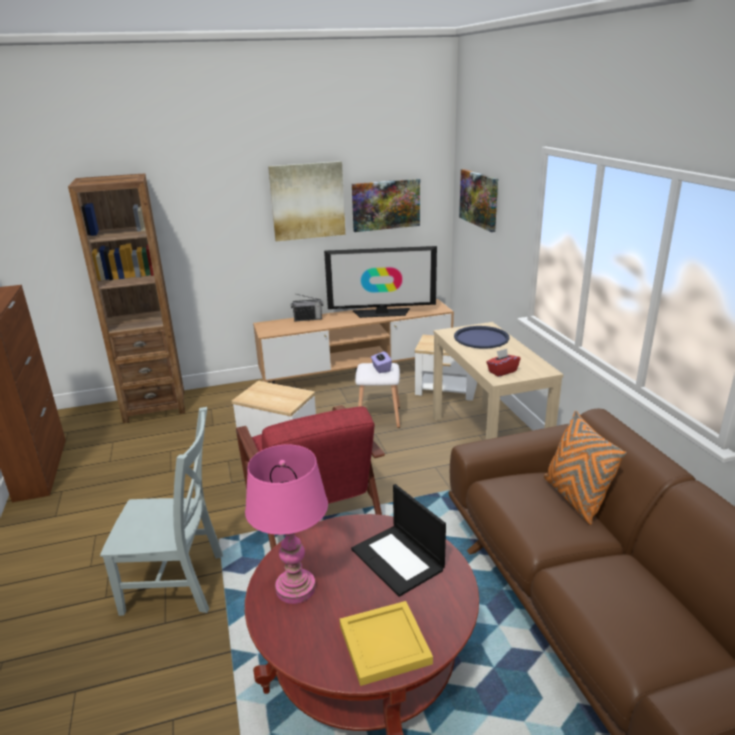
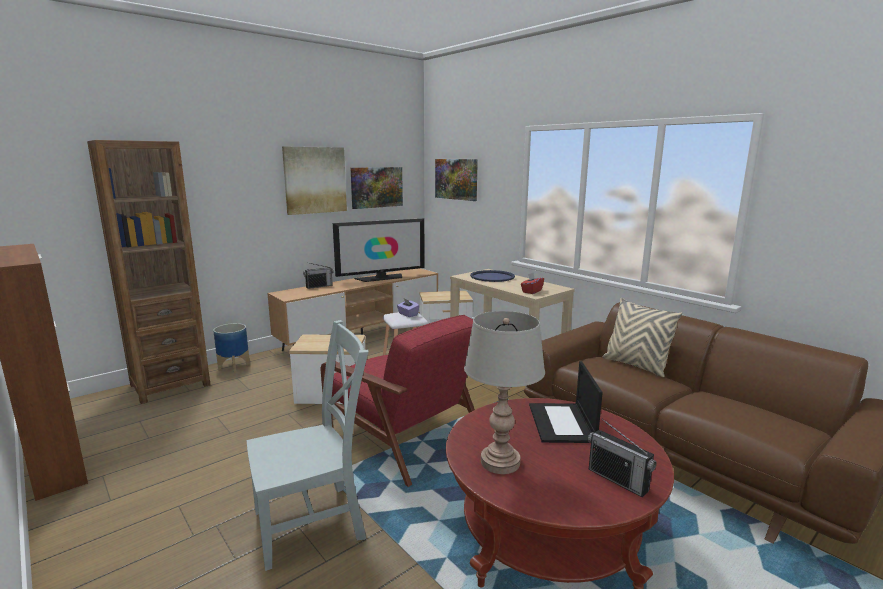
camera: 25 degrees left, 10 degrees down
pink table lamp [245,444,328,604] -> grey table lamp [464,311,545,474]
yellow tray [340,601,433,686] -> radio [588,419,657,497]
laptop [351,484,446,597] -> laptop turned 60 degrees clockwise [529,361,603,443]
orange pillow [544,410,627,525] -> beige pillow [603,298,682,377]
none -> planter [213,323,250,373]

